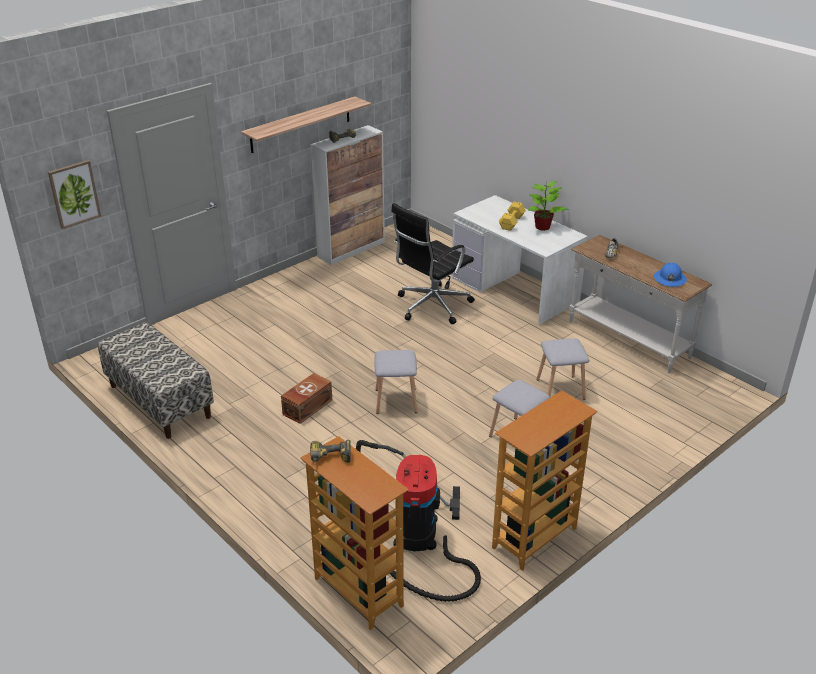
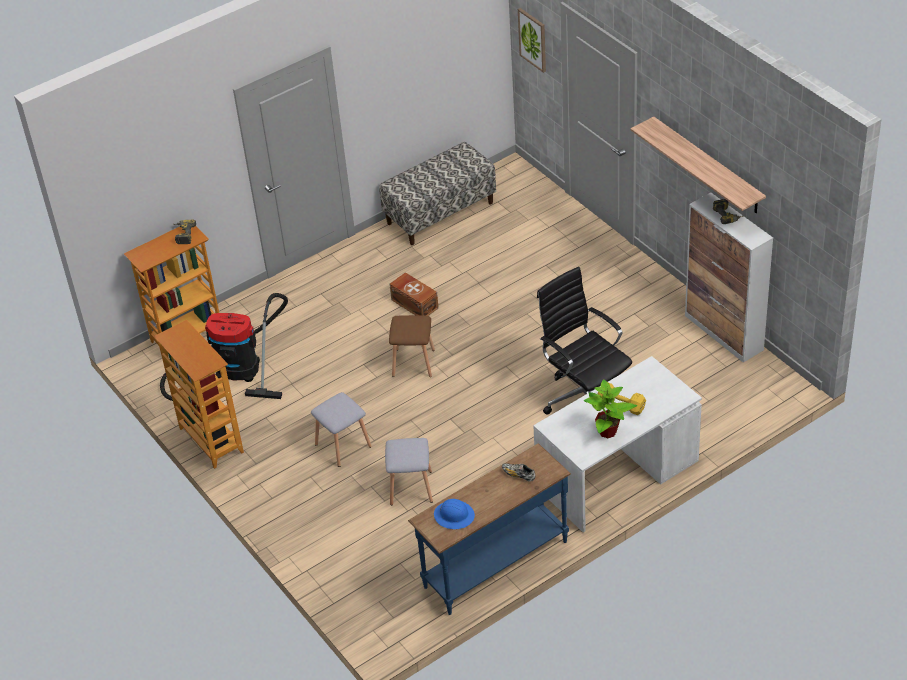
camera: 100 degrees right, 10 degrees up
grey stool [374,350,417,414] -> brown stool [389,315,435,377]
white console table [569,235,712,373] -> blue console table [408,443,571,615]

